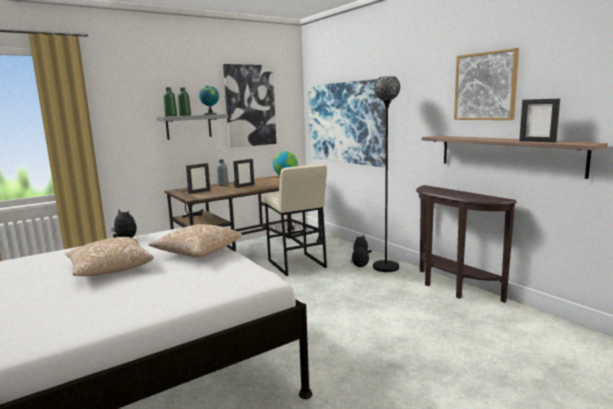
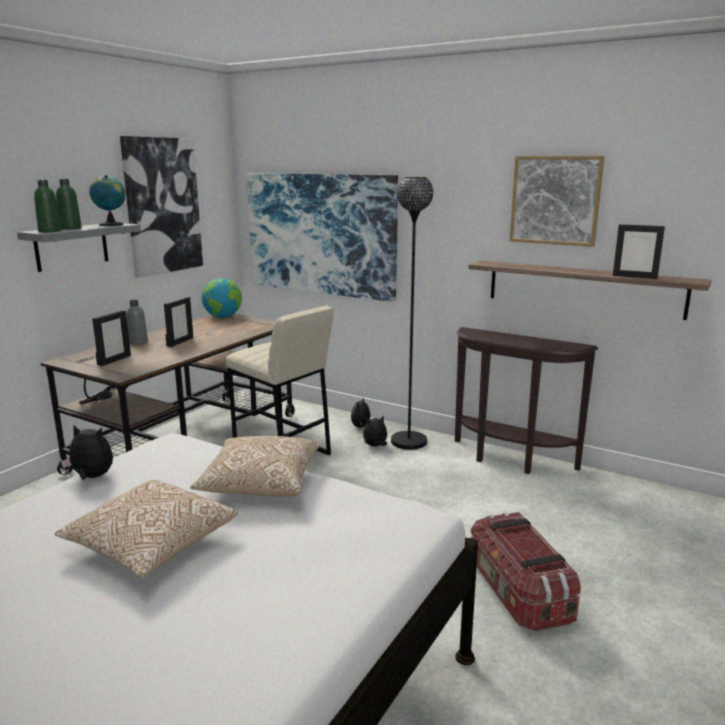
camera: 25 degrees left, 5 degrees up
none -> storage box [471,512,581,631]

